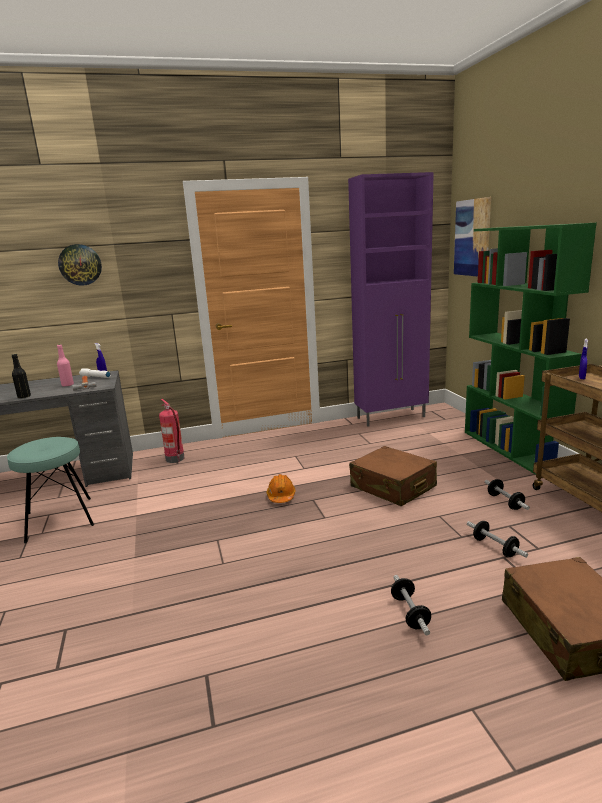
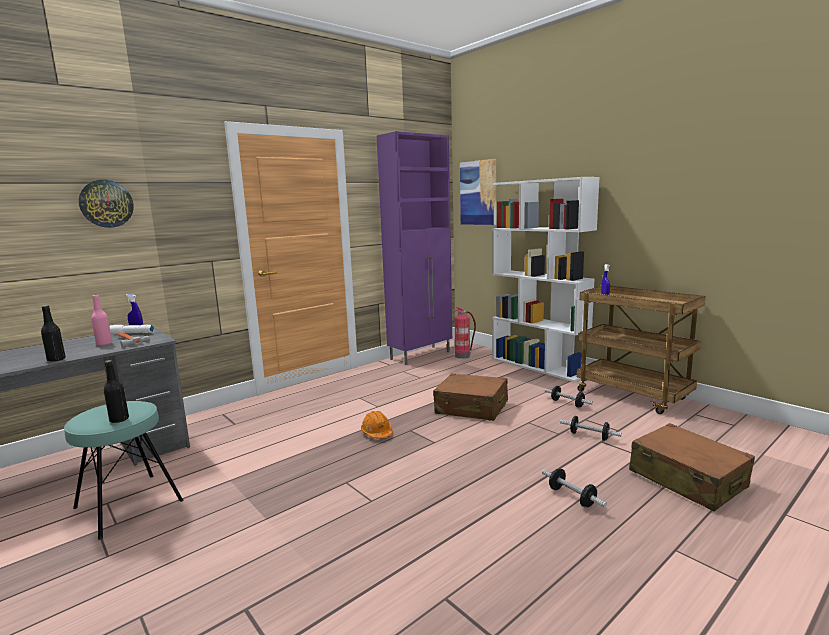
camera: 25 degrees left, 5 degrees down
fire extinguisher [159,399,185,463] -> fire extinguisher moved to [453,306,476,359]
green bookcase [465,223,597,475] -> white bookcase [492,177,600,382]
none -> black bottle [103,360,129,423]

